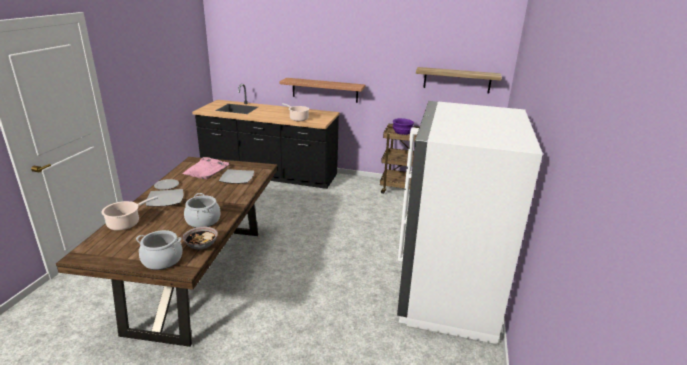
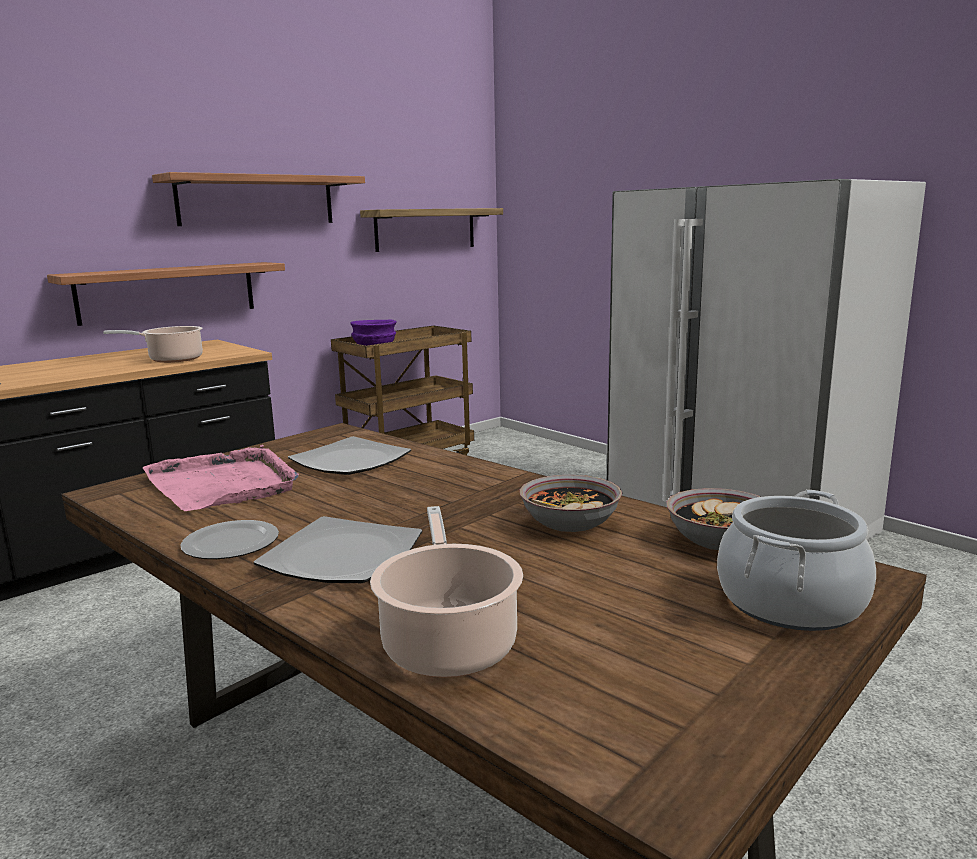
camera: 55 degrees left, 10 degrees down
cooking pot [184,193,220,228] -> bowl [520,475,622,532]
none -> shelf [152,172,365,226]

